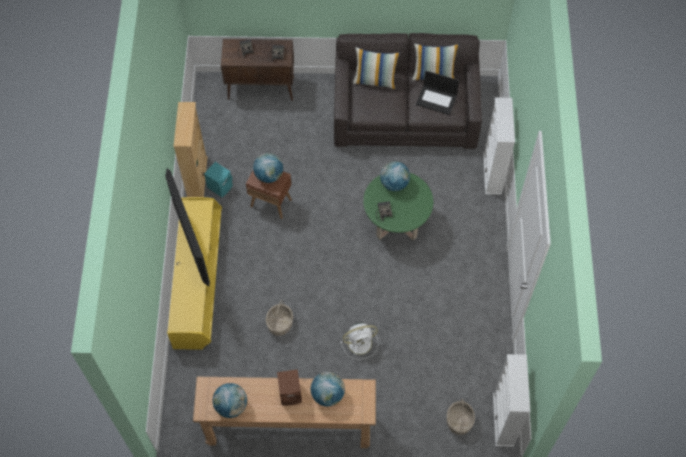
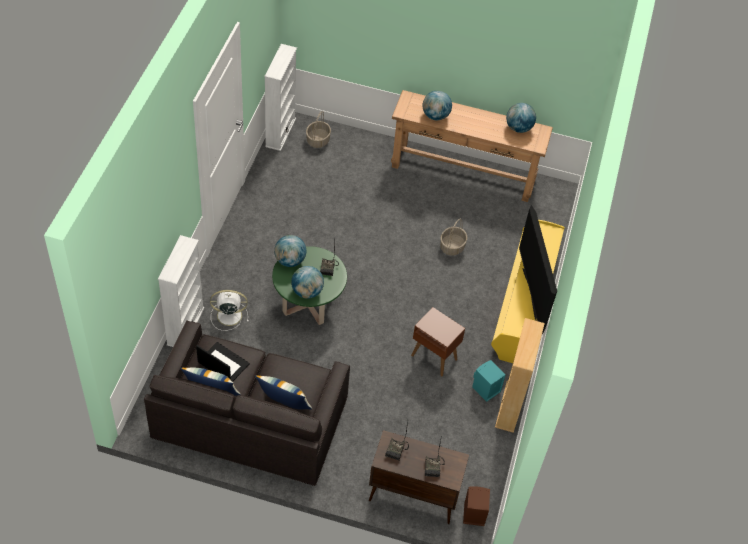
camera: 170 degrees left, 10 degrees down
globe [253,153,283,183] -> globe moved to [274,235,306,267]
brown speaker [277,369,302,405] -> brown speaker moved to [463,486,490,526]
white fan [340,322,378,360] -> white fan moved to [210,290,249,331]

